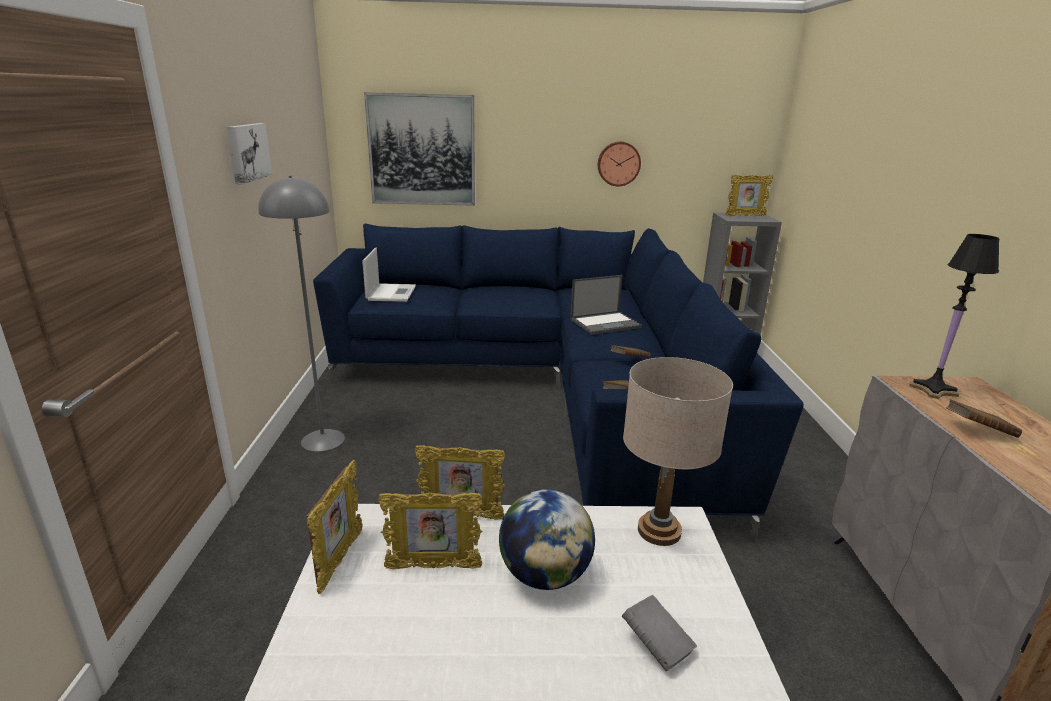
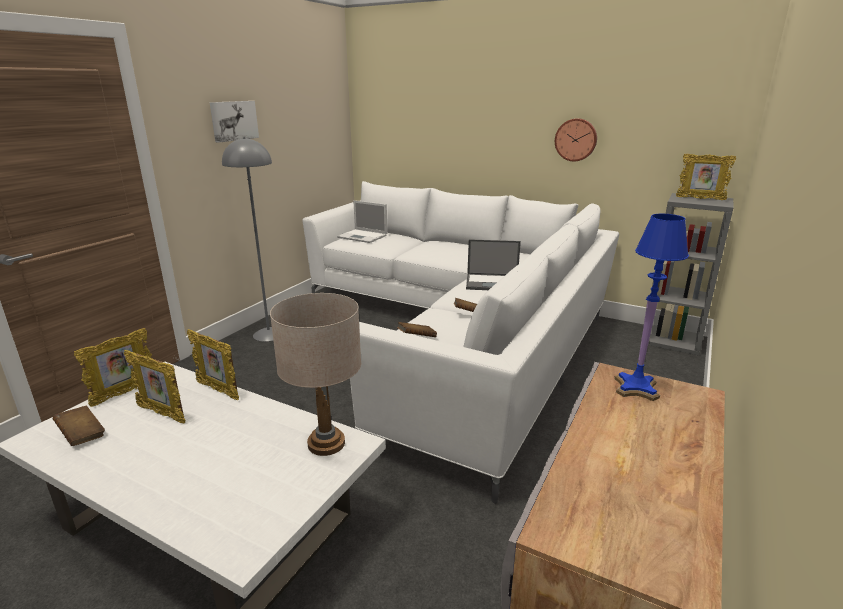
camera: 30 degrees right, 0 degrees up
blue sofa [313,224,804,542] -> white sofa [302,181,619,504]
laptop [362,248,416,302] -> laptop turned 90 degrees clockwise [337,200,388,243]
picture [364,92,475,206] -> none
globe [499,489,595,590] -> none
grey book [622,595,697,671] -> none
black table lamp [909,234,1000,399] -> blue table lamp [614,214,689,401]
brown book [946,399,1022,438] -> brown book moved to [53,406,105,446]

